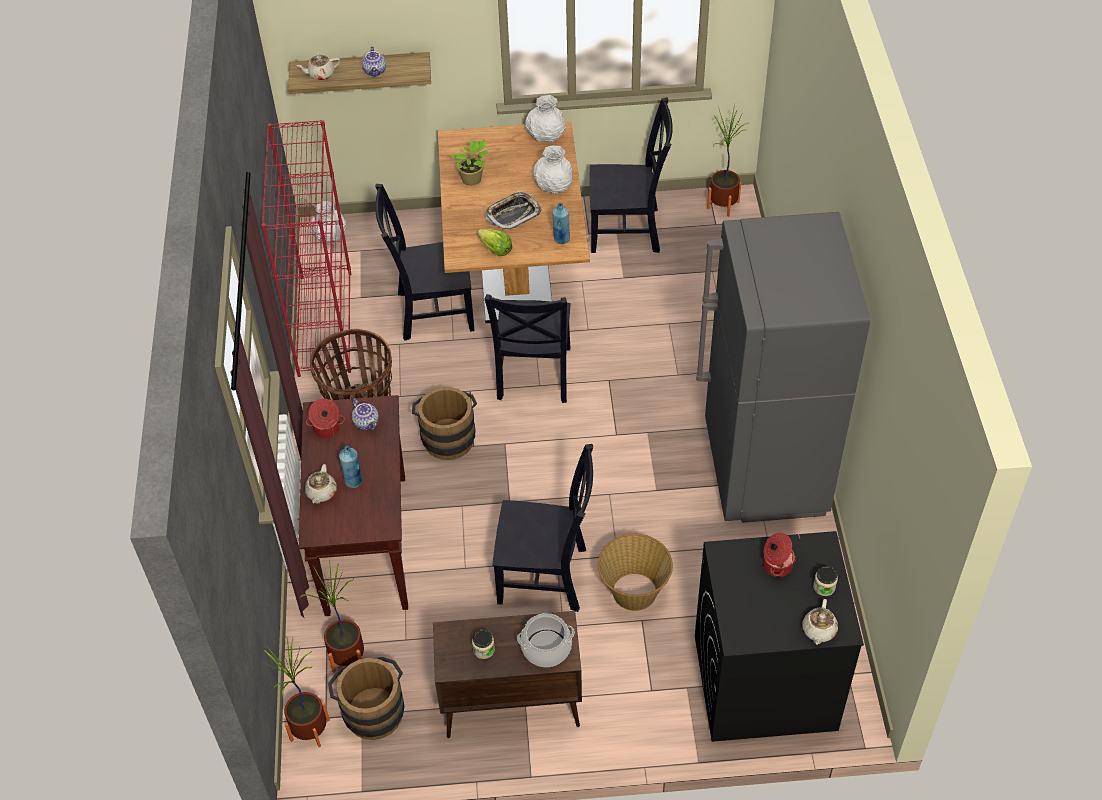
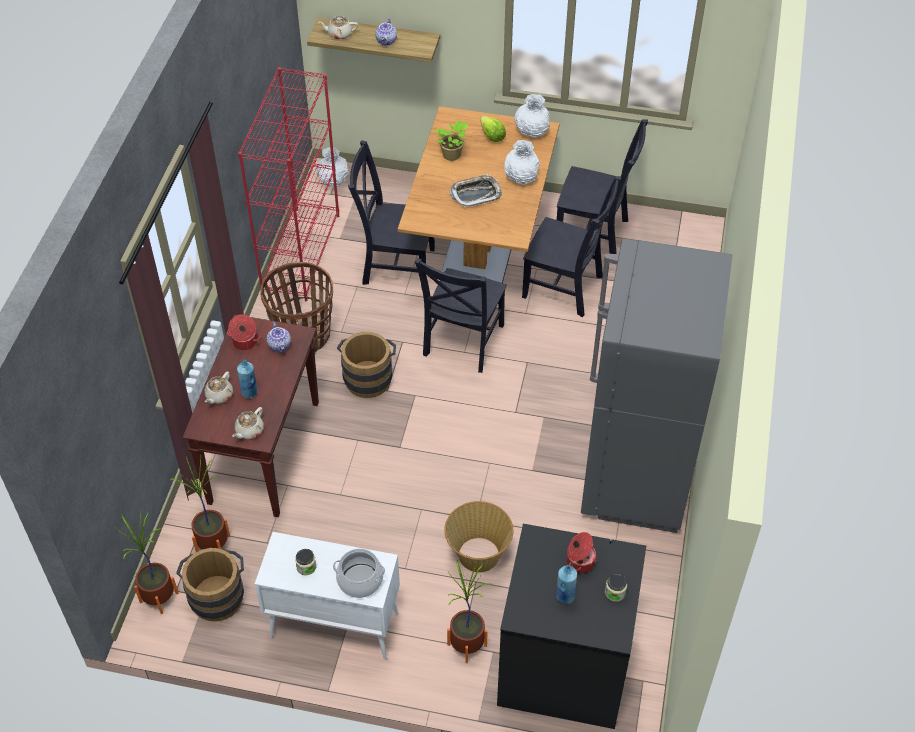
camera: 15 degrees right, 0 degrees up
brown cabinet [433,611,582,738] -> white cabinet [255,532,400,660]
lettuce [477,229,512,256] -> lettuce moved to [480,116,506,142]
black chair [492,444,593,612] -> black chair moved to [522,176,621,317]
blue bottle [552,203,570,244] -> blue bottle moved to [557,565,577,604]
potted plant [707,104,748,217] -> potted plant moved to [447,559,492,663]
beige teapot [802,599,838,645] -> beige teapot moved to [232,407,264,439]

